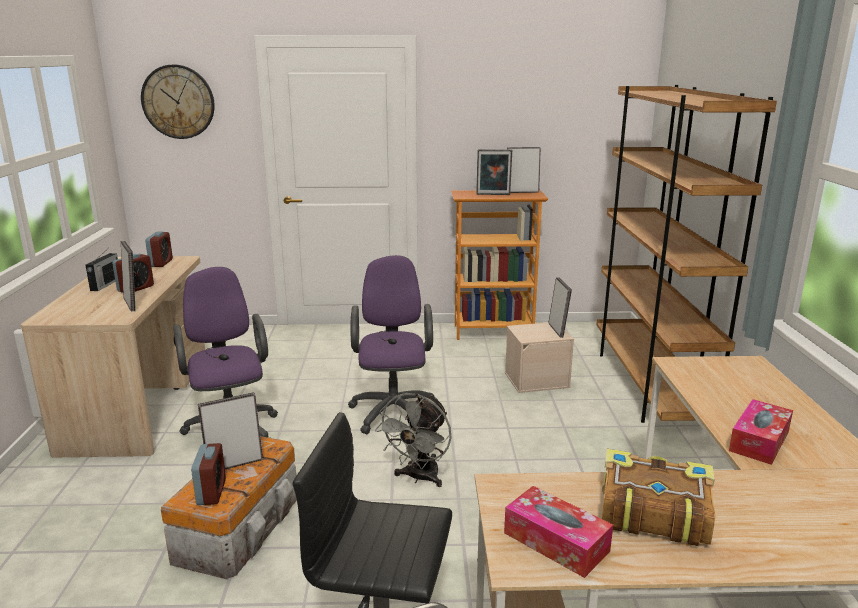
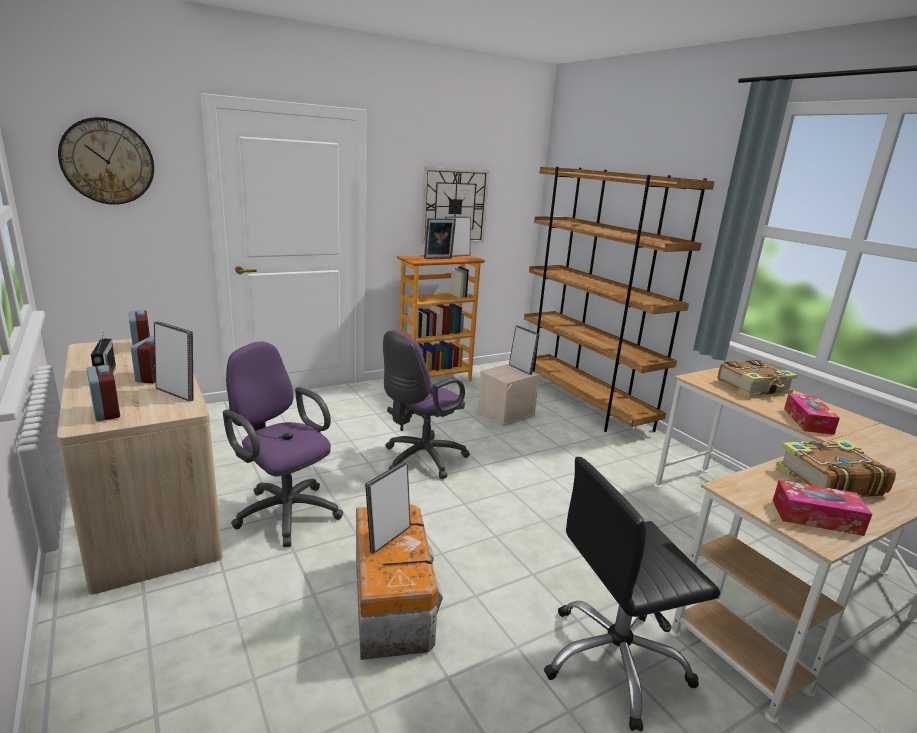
camera: 30 degrees left, 0 degrees up
alarm clock [191,443,226,505] -> alarm clock moved to [87,365,120,421]
purple office chair [348,255,438,434] -> purple office chair turned 105 degrees counterclockwise [383,330,470,479]
grey fan [375,393,452,487] -> none
none -> wall clock [421,167,489,244]
none -> book [718,360,798,397]

